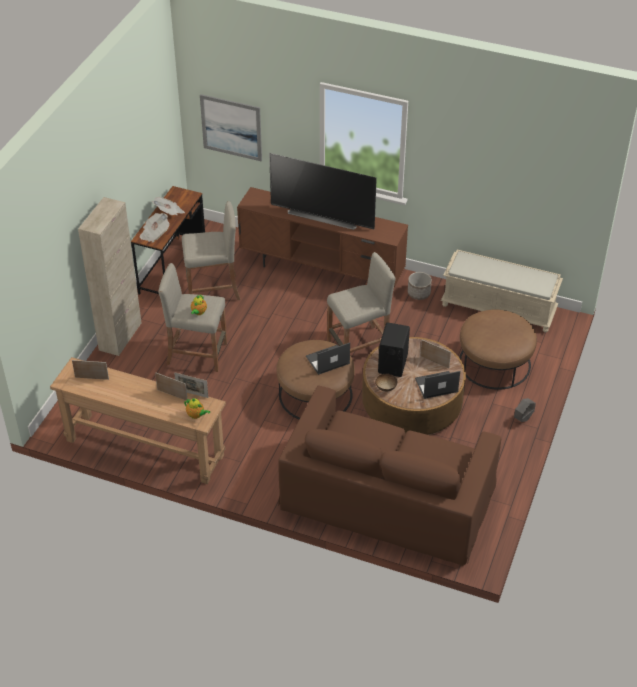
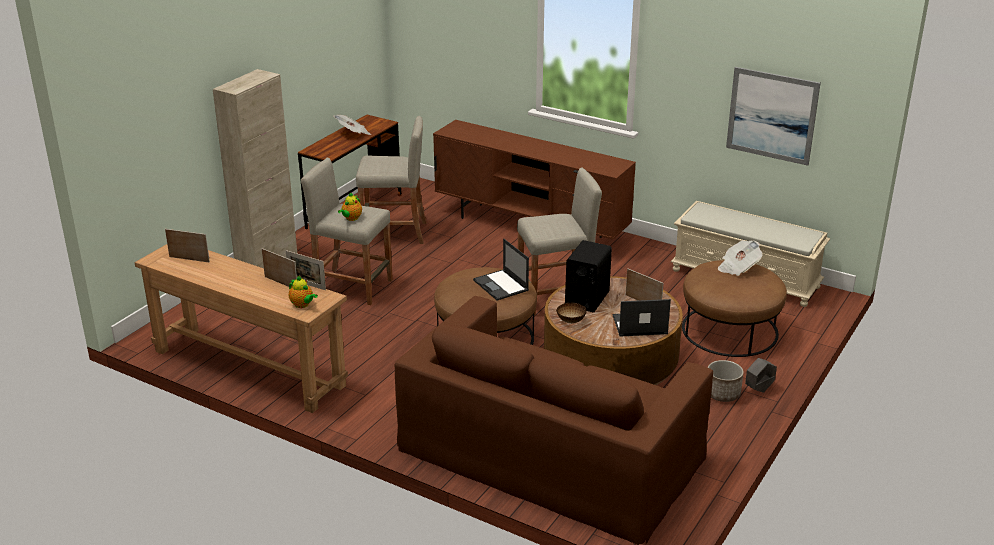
camera: 10 degrees right, 15 degrees down
newspaper [140,213,169,243] -> newspaper moved to [718,240,762,276]
picture [200,94,262,161] -> picture moved to [726,67,821,166]
television [269,153,377,230] -> none
laptop [306,343,350,375] -> laptop turned 105 degrees counterclockwise [473,238,529,301]
planter [408,272,432,300] -> planter moved to [708,360,744,402]

